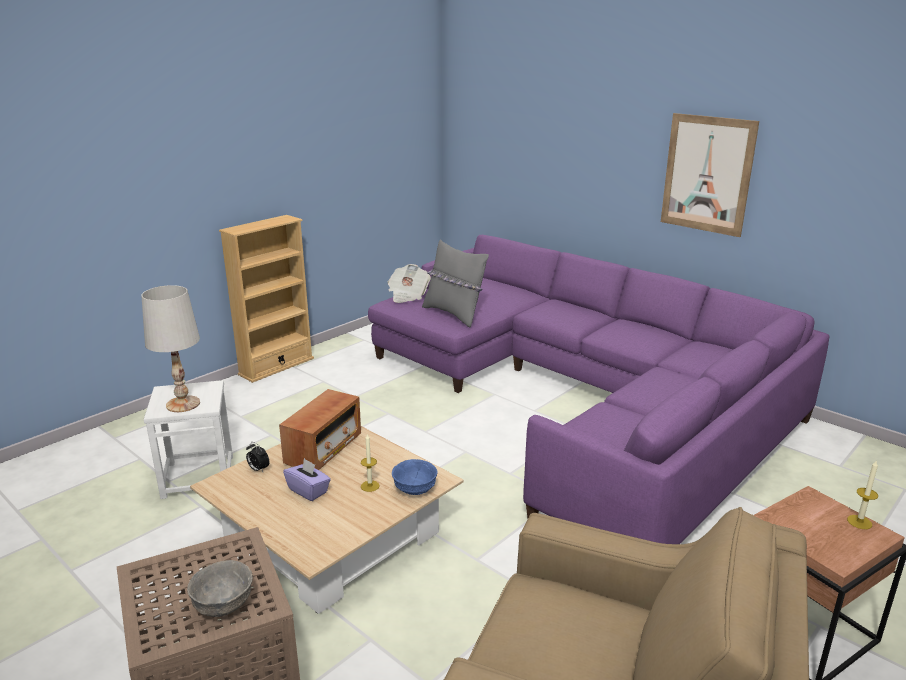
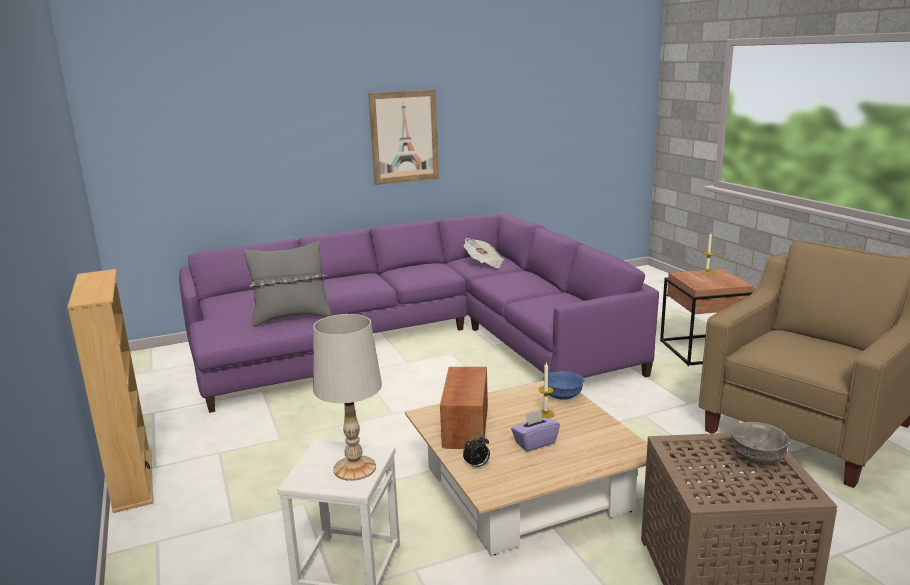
camera: 65 degrees left, 5 degrees down
radio [279,389,361,470] -> radio turned 135 degrees counterclockwise [440,367,488,449]
newspaper [387,264,431,303] -> newspaper moved to [463,238,504,268]

